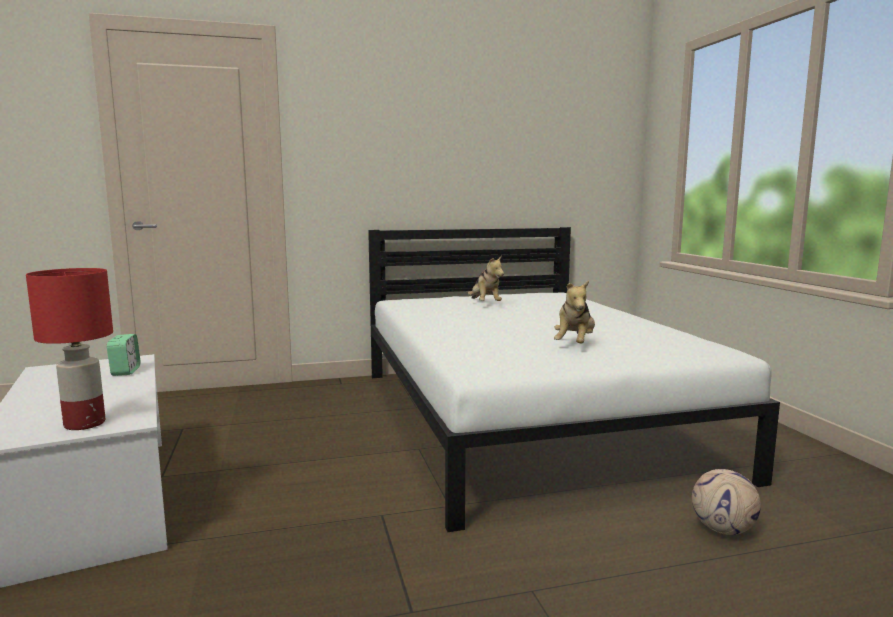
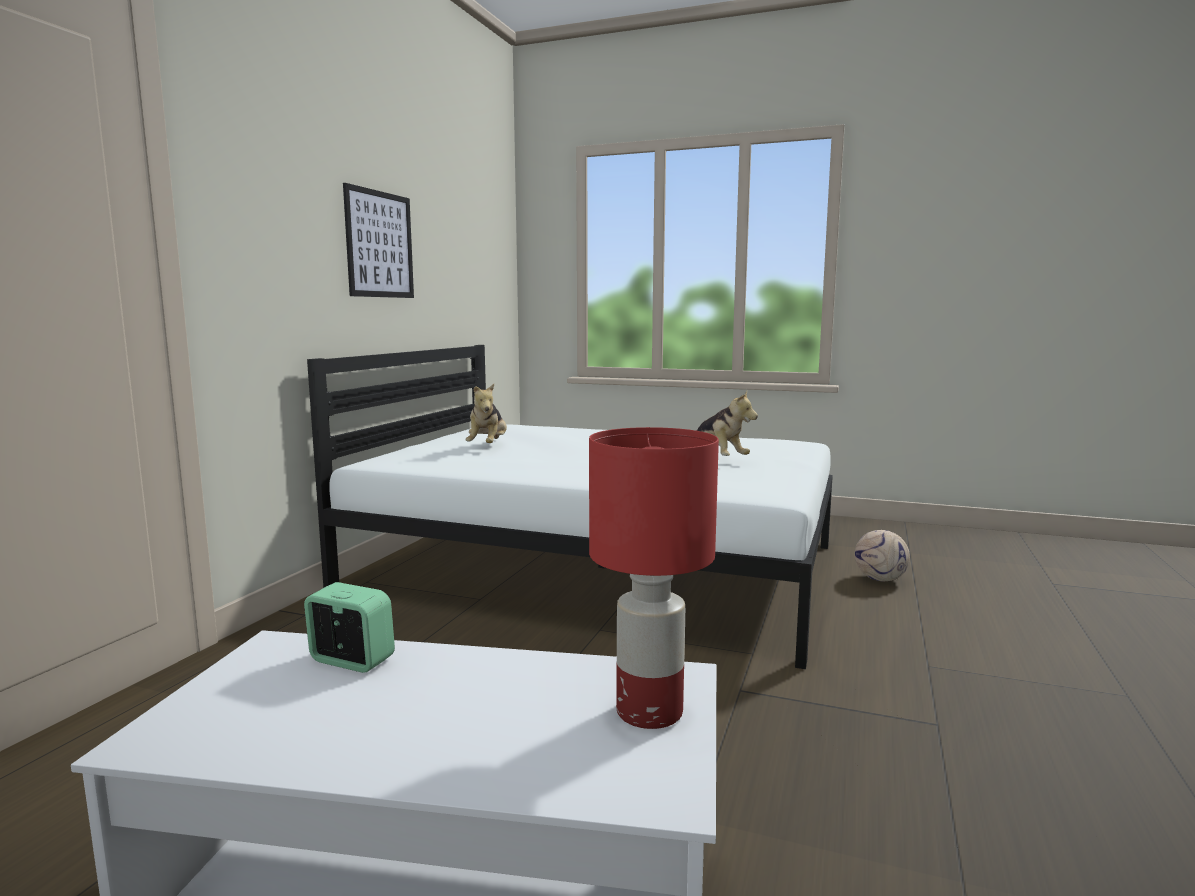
camera: 55 degrees left, 0 degrees up
plush toy [468,256,504,301] -> plush toy turned 75 degrees clockwise [466,384,507,443]
none -> picture [343,183,414,298]

